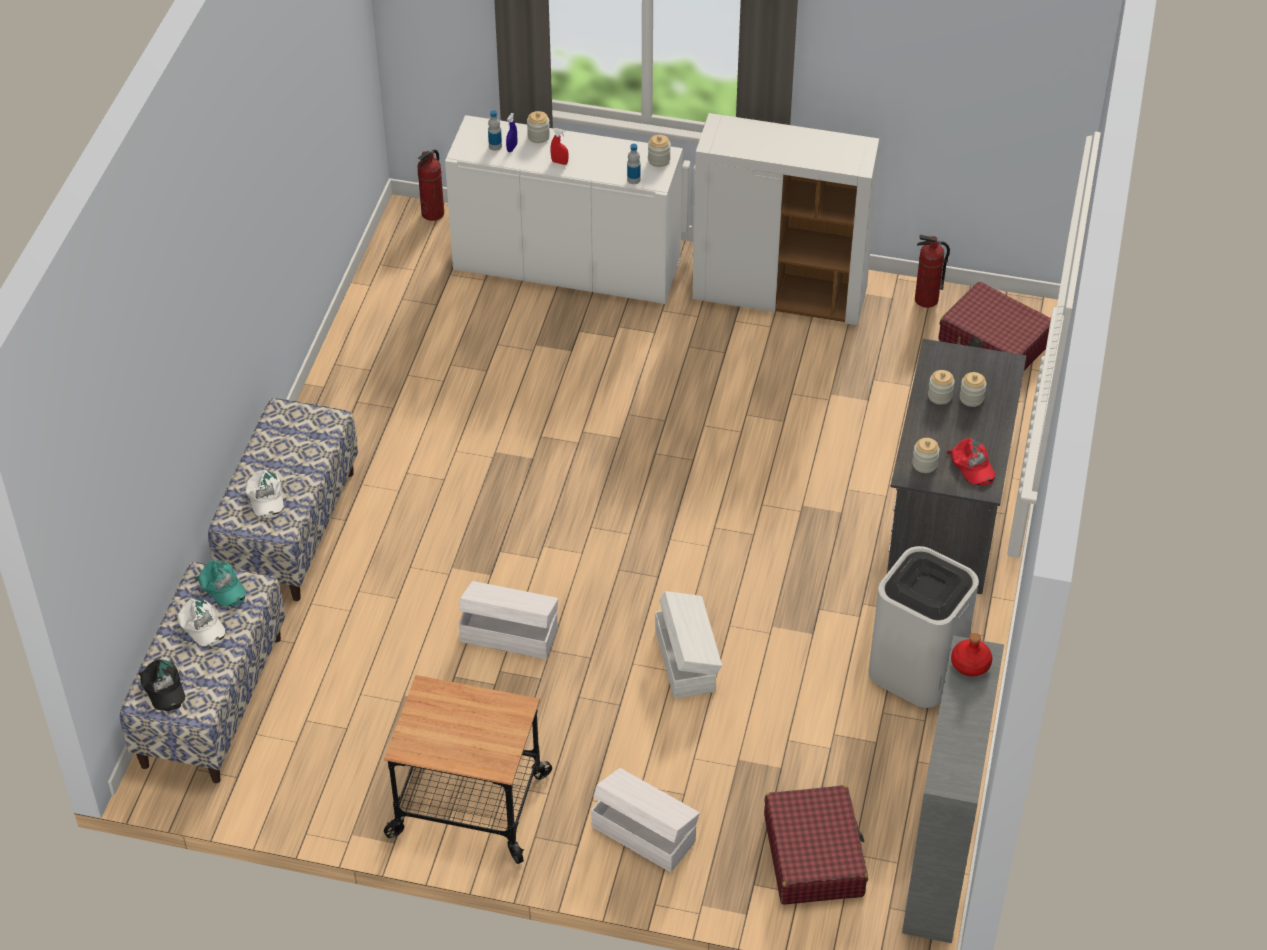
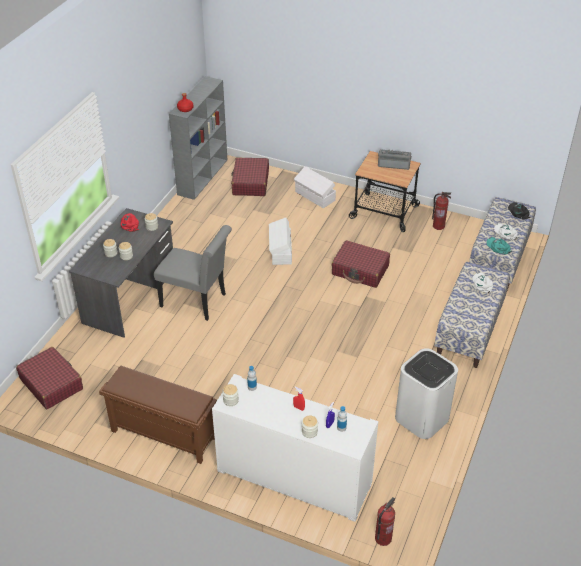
camera: 170 degrees left, 5 degrees down
white storage box [459,581,558,659] -> red suitcase [332,240,390,288]
white cabinet [692,113,879,326] -> brown shoe rack [99,366,217,464]
white trash can [868,546,979,708] -> white trash can moved to [395,348,458,439]
fire extinguisher [915,235,950,308] -> fire extinguisher moved to [432,192,451,230]
none -> grey chair [154,225,232,321]
none -> radio [378,149,412,170]

